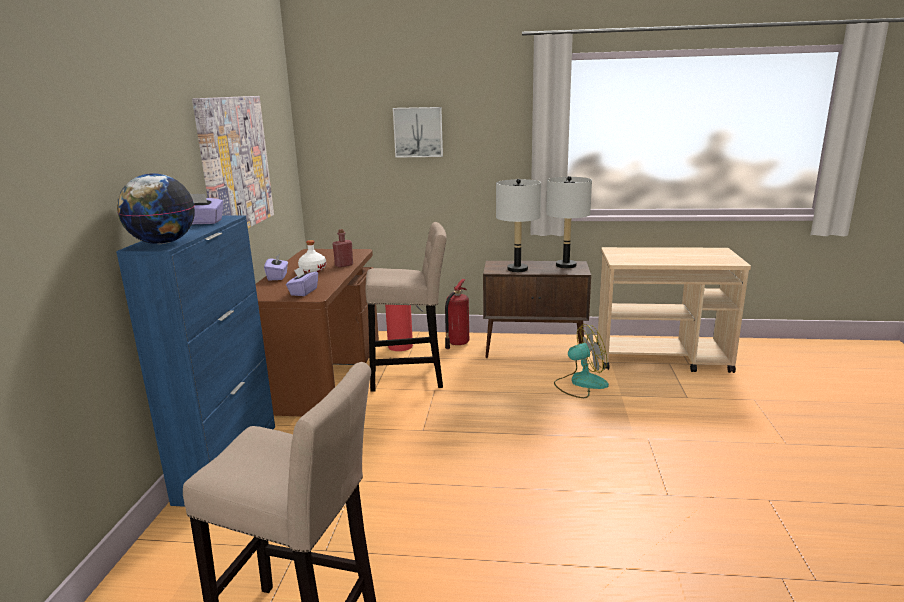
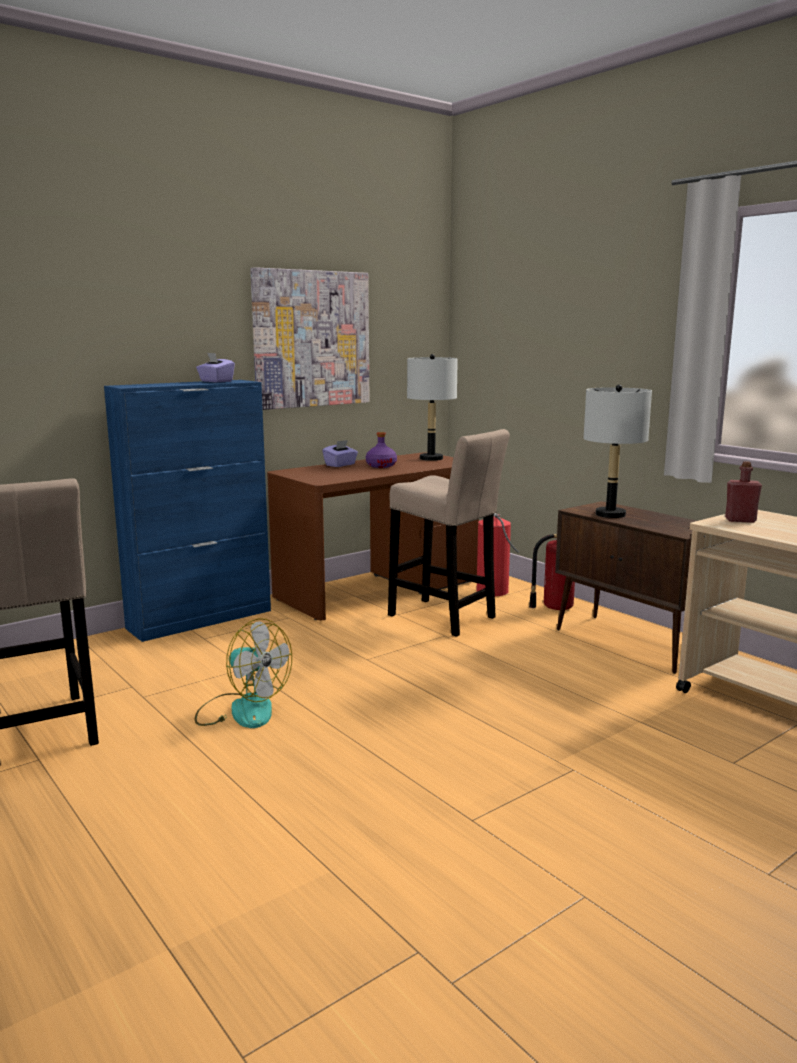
camera: 45 degrees right, 5 degrees down
globe [117,173,195,244] -> none
purple tissue box [286,266,318,296] -> none
white bottle [298,240,327,273] -> purple bottle [366,432,397,468]
red bottle [332,229,353,268] -> red bottle moved to [725,461,762,523]
picture [393,107,443,158] -> none
grey table lamp [546,176,592,268] -> grey table lamp moved to [407,354,458,461]
fan [554,324,609,398] -> fan moved to [195,619,292,728]

